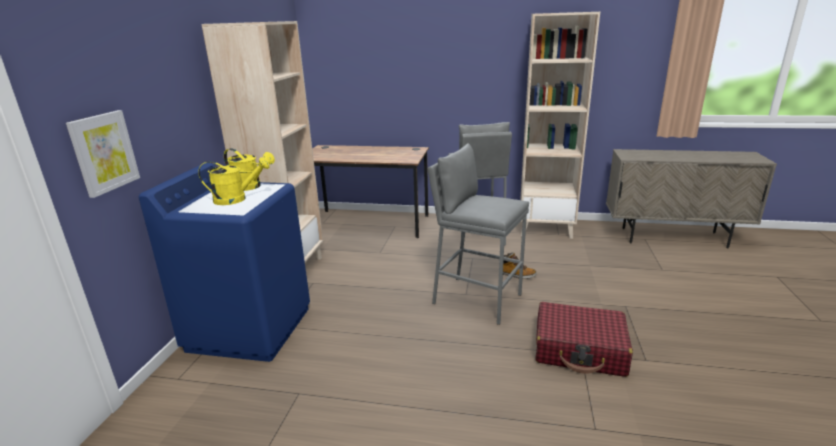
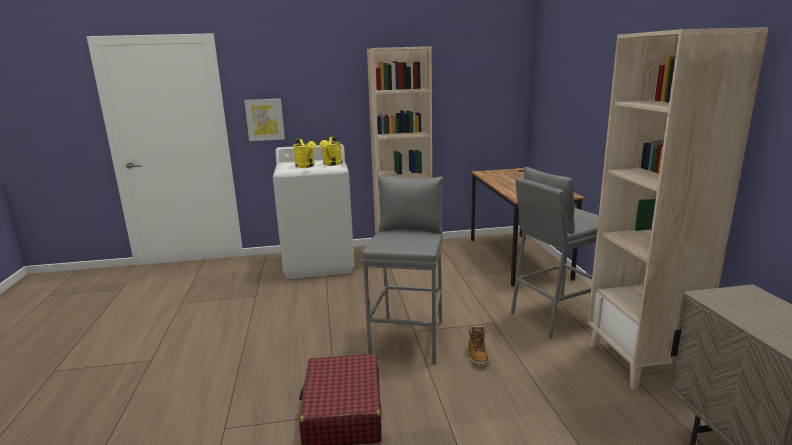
camera: 70 degrees right, 5 degrees down
blue washing machine [139,163,310,362] -> white washing machine [273,144,355,279]

